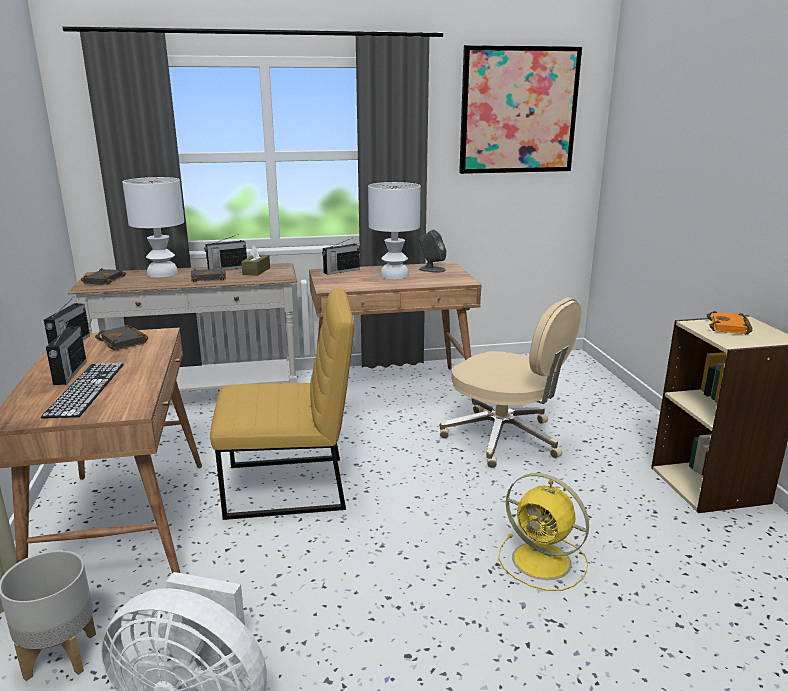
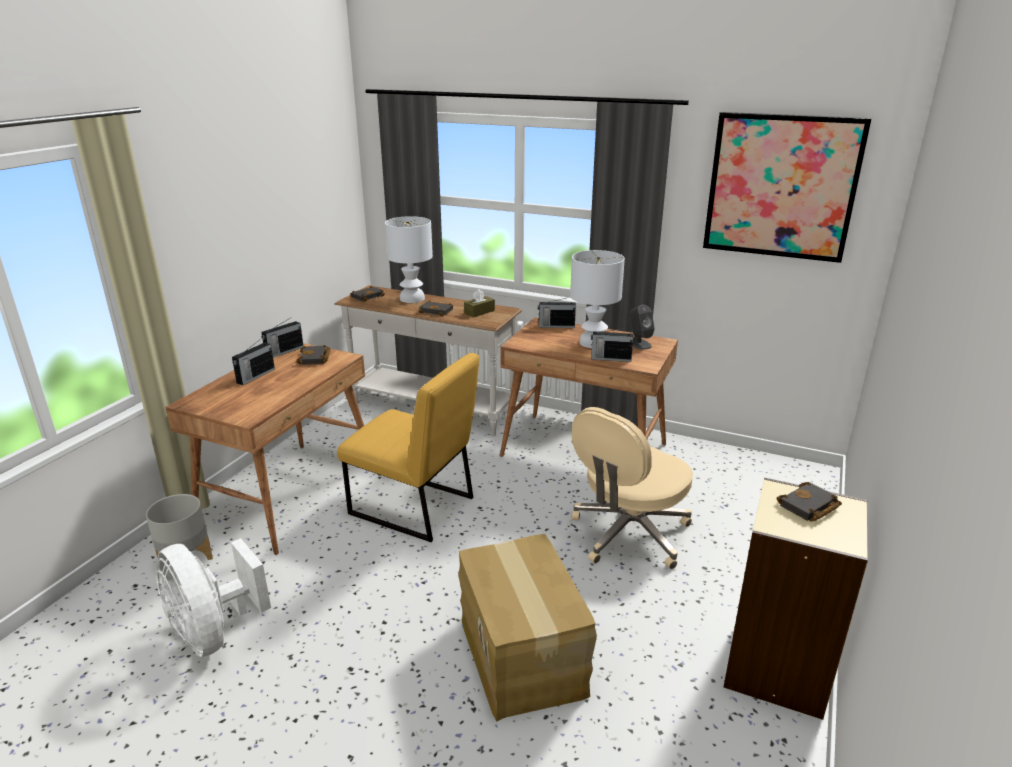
camera: 35 degrees right, 5 degrees up
keyboard [41,363,124,418] -> none
radio [204,234,247,270] -> radio moved to [591,328,633,362]
beige office chair [440,297,581,468] -> beige office chair turned 60 degrees clockwise [572,407,693,569]
yellow fan [498,473,589,591] -> cardboard box [458,534,597,722]
orange book [707,311,753,334] -> black book [777,482,842,522]

